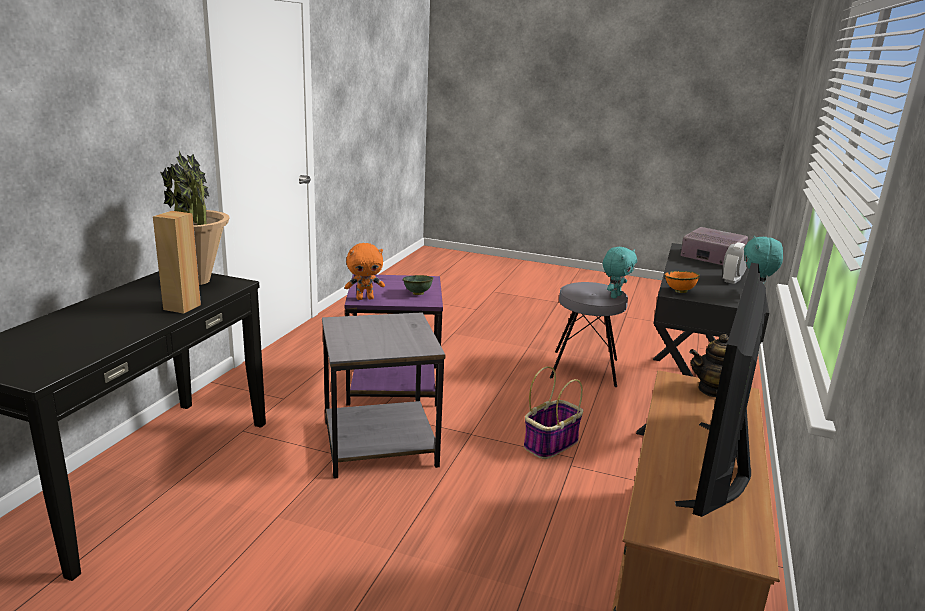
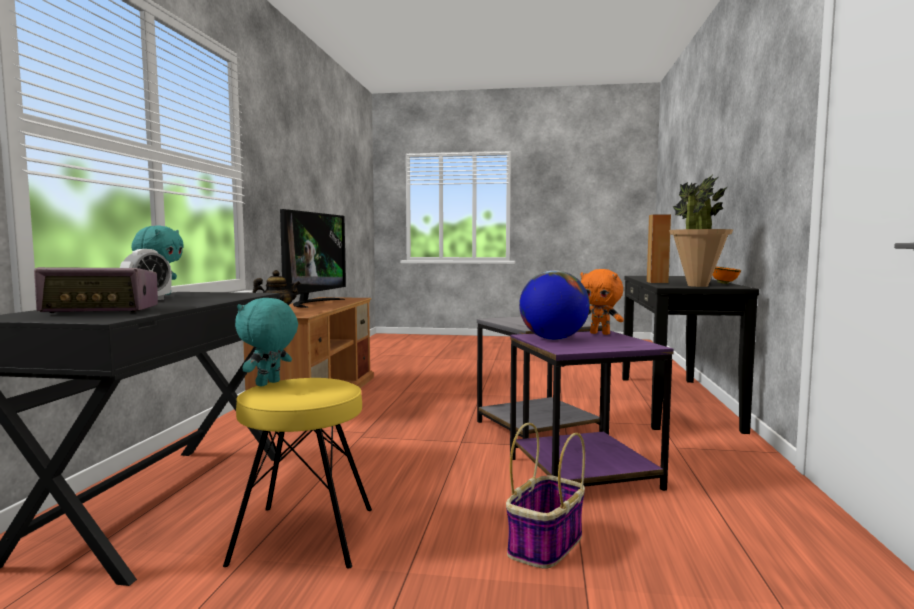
camera: 170 degrees right, 15 degrees down
orange plush toy [345,243,385,300] -> orange plush toy turned 120 degrees counterclockwise [580,269,624,335]
green bowl [403,275,433,295] -> globe [519,270,590,340]
basket [524,366,583,459] -> basket moved to [506,423,585,569]
grey stool [550,282,628,387] -> yellow stool [223,378,372,569]
orange bowl [664,271,700,293] -> orange bowl moved to [712,267,741,284]
radio [680,227,748,265] -> radio turned 45 degrees counterclockwise [34,267,158,313]

